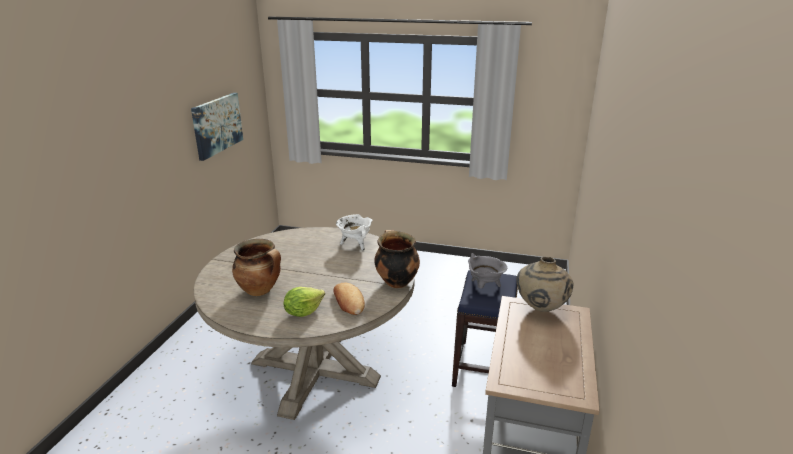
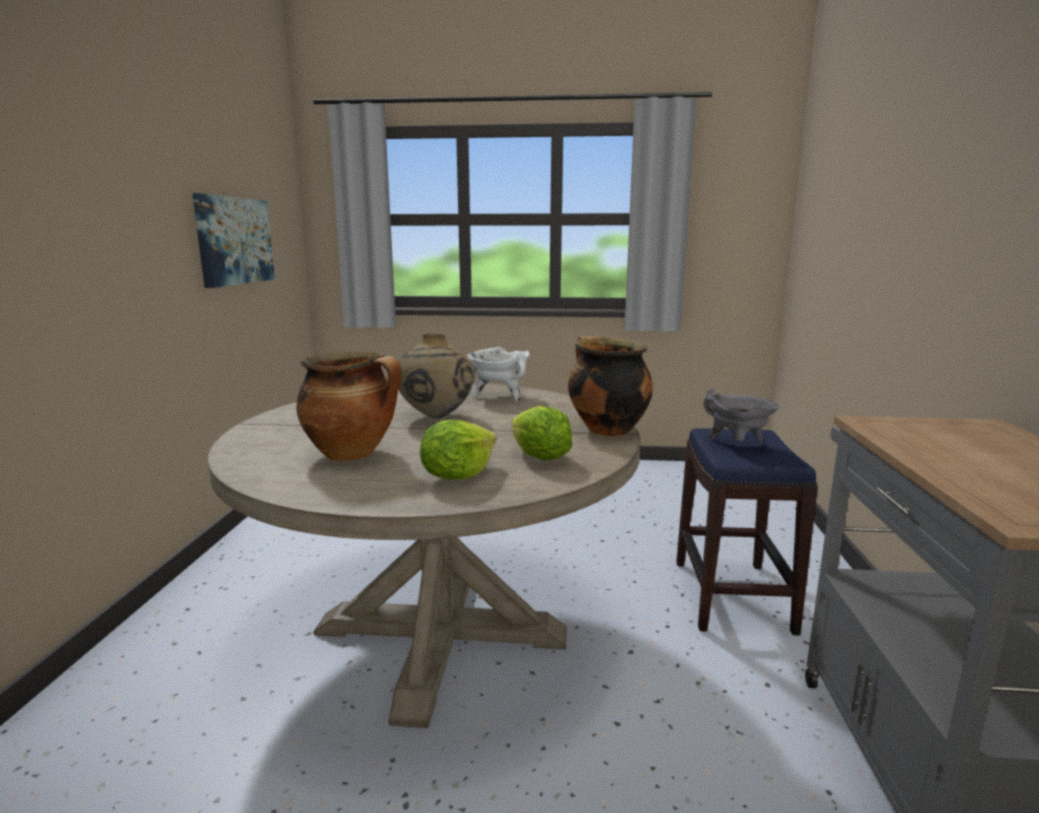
camera: 10 degrees left, 10 degrees down
bread [333,283,365,315] -> lettuce [511,406,572,460]
beige vase [516,257,573,312] -> beige vase moved to [398,333,475,419]

